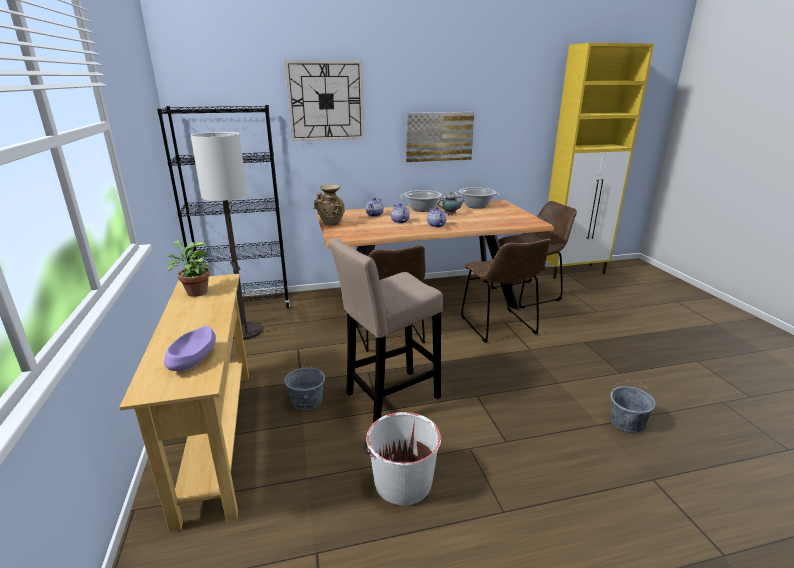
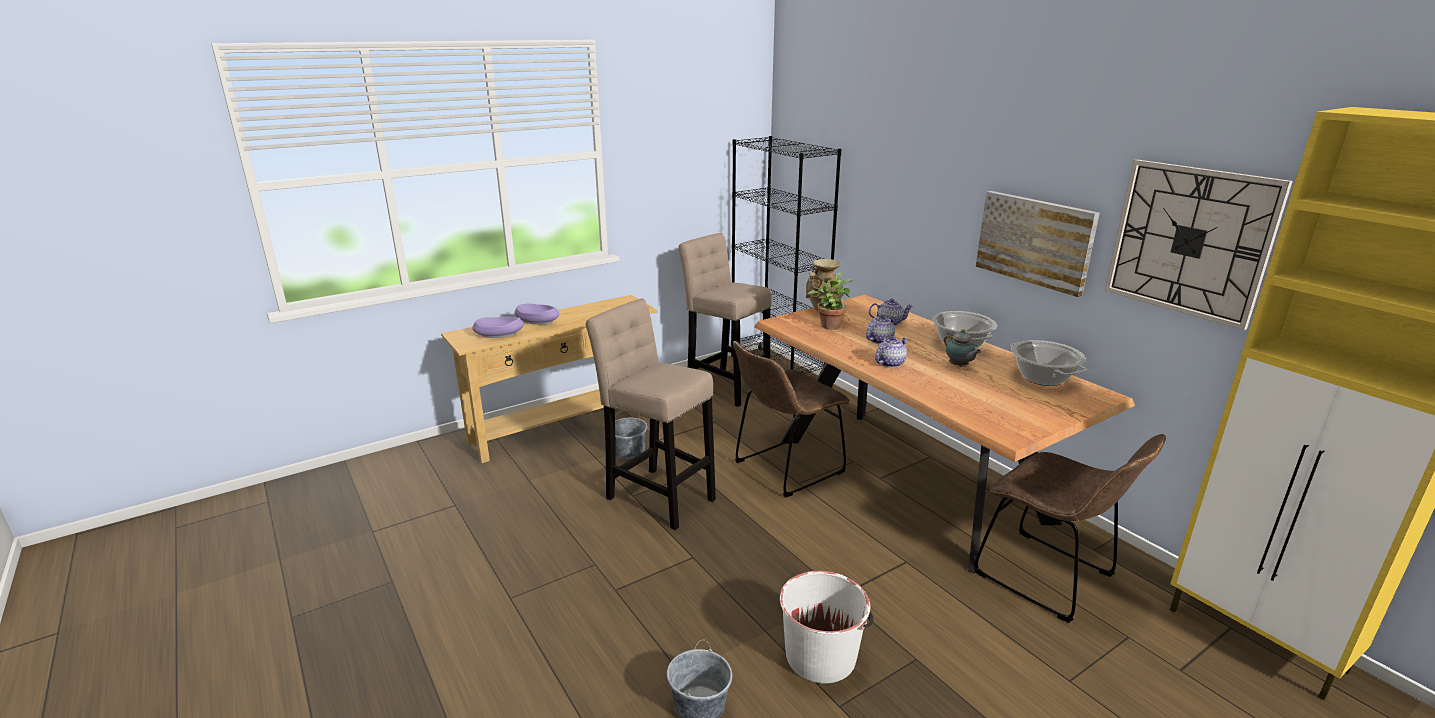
camera: 70 degrees right, 0 degrees up
potted plant [167,240,212,297] -> potted plant moved to [808,273,852,329]
floor lamp [191,132,262,340] -> beige stool [678,233,772,407]
wall clock [285,60,364,141] -> wall clock moved to [1105,160,1293,330]
white bucket [363,412,441,506] -> white bucket moved to [780,571,873,684]
brown chair [461,239,551,343] -> none
none -> purple bowl [514,303,559,325]

